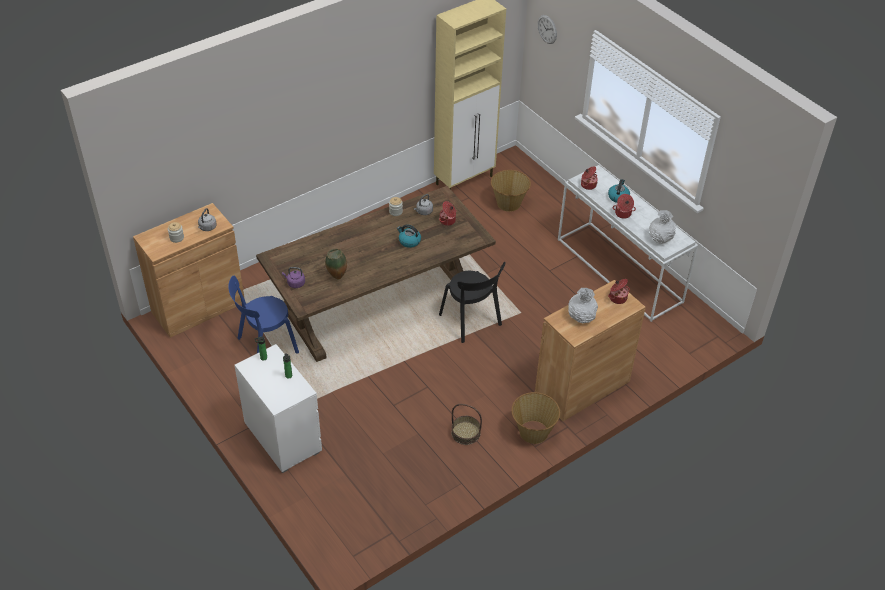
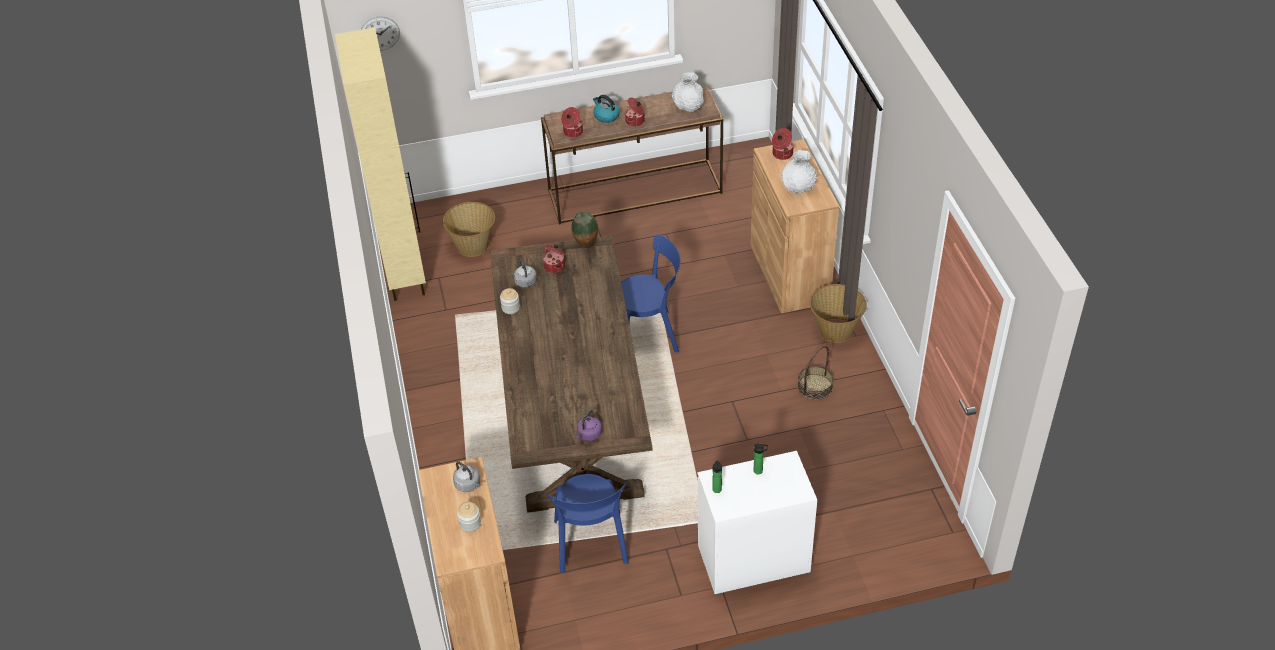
camera: 65 degrees left, 0 degrees up
vase [325,249,347,279] -> vase moved to [571,211,598,248]
kettle [397,224,421,248] -> none
black chair [439,262,505,343] -> blue chair [621,234,680,353]
white console table [558,165,698,322] -> brown console table [541,86,723,225]

